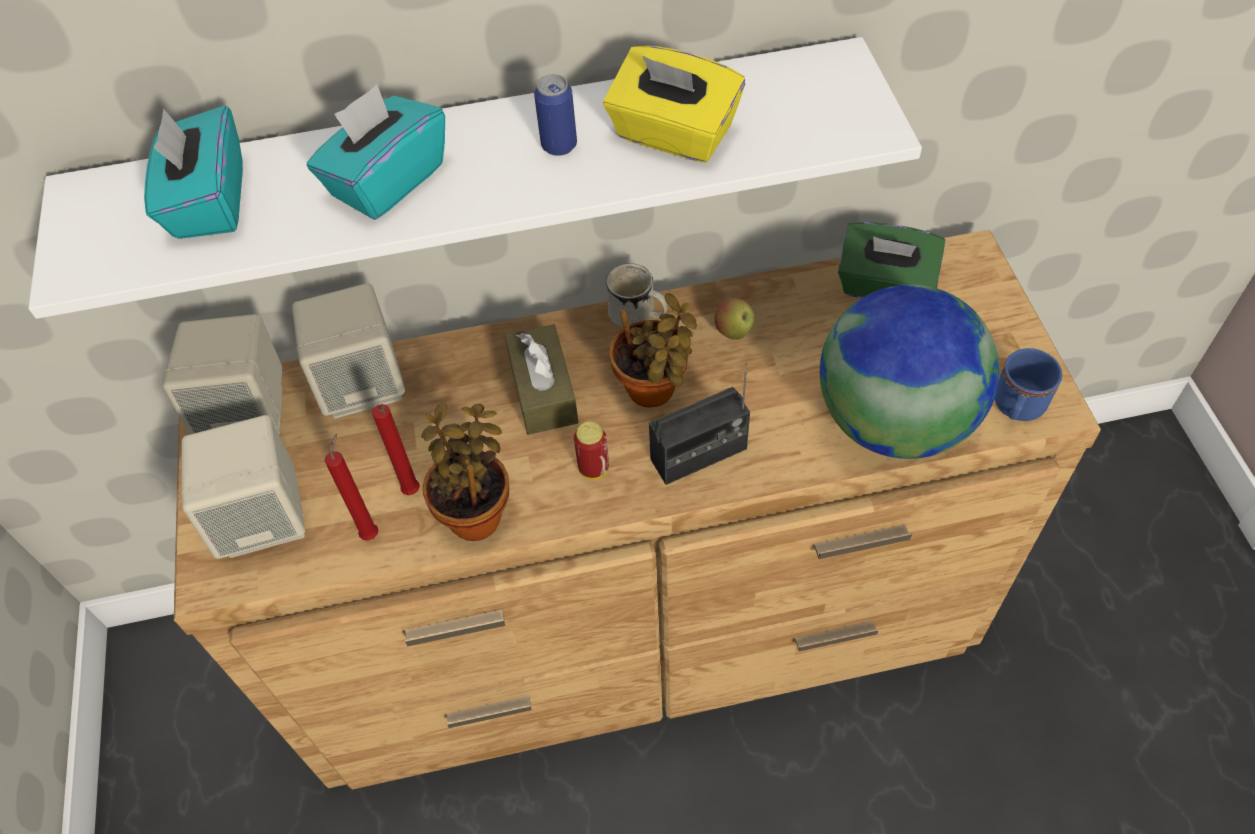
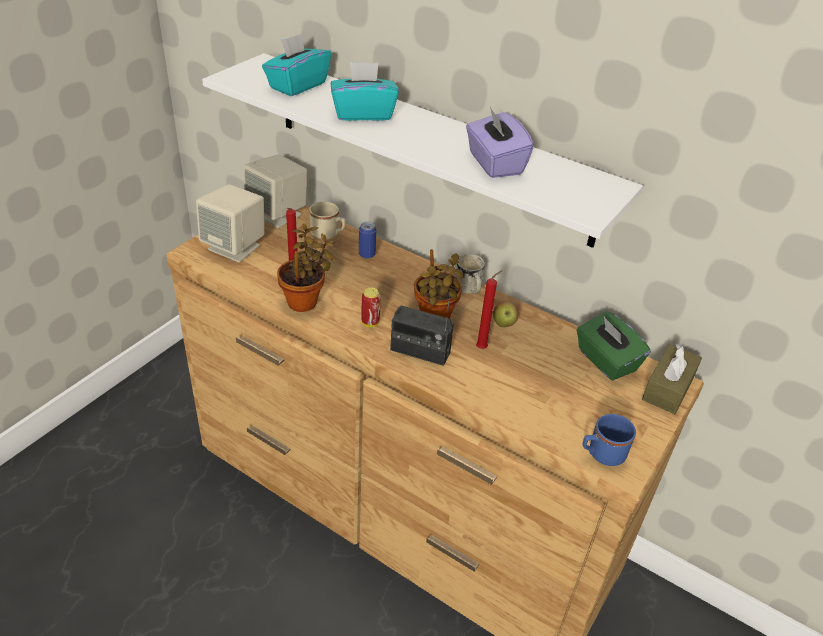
camera: 40 degrees right, 15 degrees down
beige speaker [292,283,405,419] -> beige mug [309,202,346,239]
red candle [325,434,378,541] -> red candle moved to [476,271,502,349]
brown tissue box [505,324,579,435] -> brown tissue box moved to [642,343,702,414]
can [534,74,577,156] -> can moved to [359,221,376,259]
yellow tissue box [603,46,745,163] -> purple tissue box [466,107,534,178]
globe [820,285,999,459] -> none

